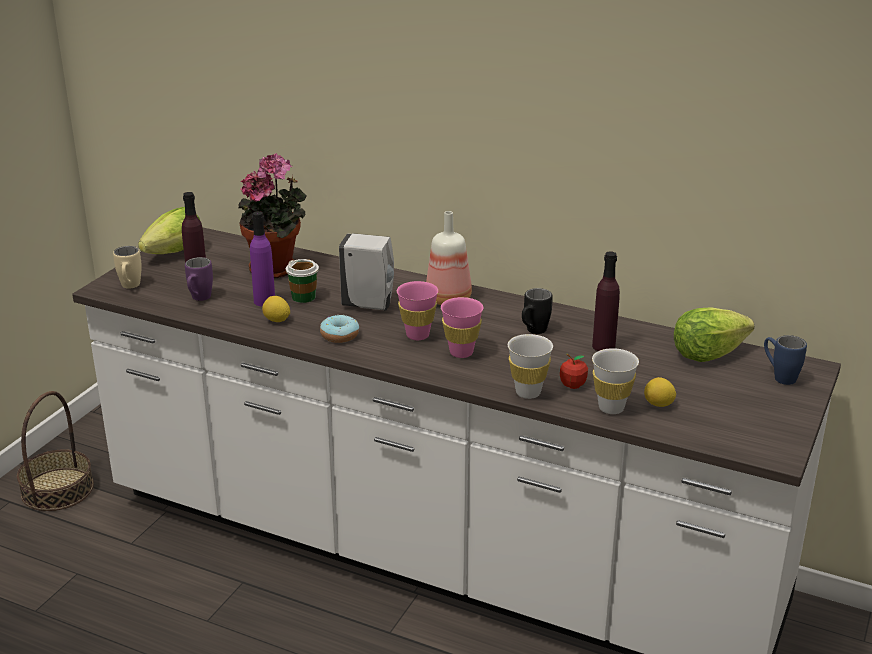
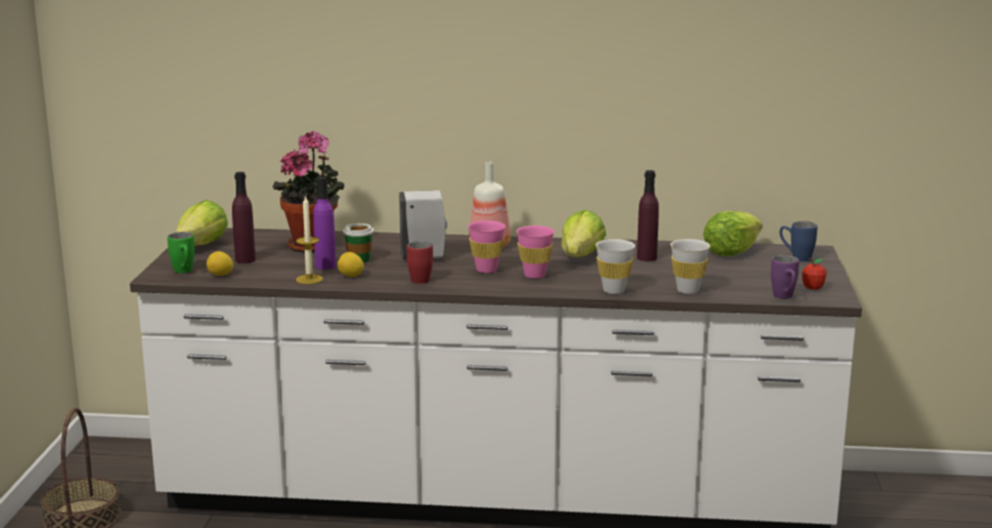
camera: 20 degrees left, 10 degrees down
beige mug [113,246,142,289] -> green mug [167,232,195,273]
purple mug [185,257,213,301] -> purple mug moved to [771,255,799,299]
donut [320,314,359,343] -> red mug [407,241,433,284]
black mug [522,288,553,334] -> lettuce [561,210,606,257]
apple [560,354,588,389] -> apple moved to [802,258,827,290]
lemon [644,377,676,407] -> lemon moved to [207,251,234,276]
none -> candle [296,195,323,284]

